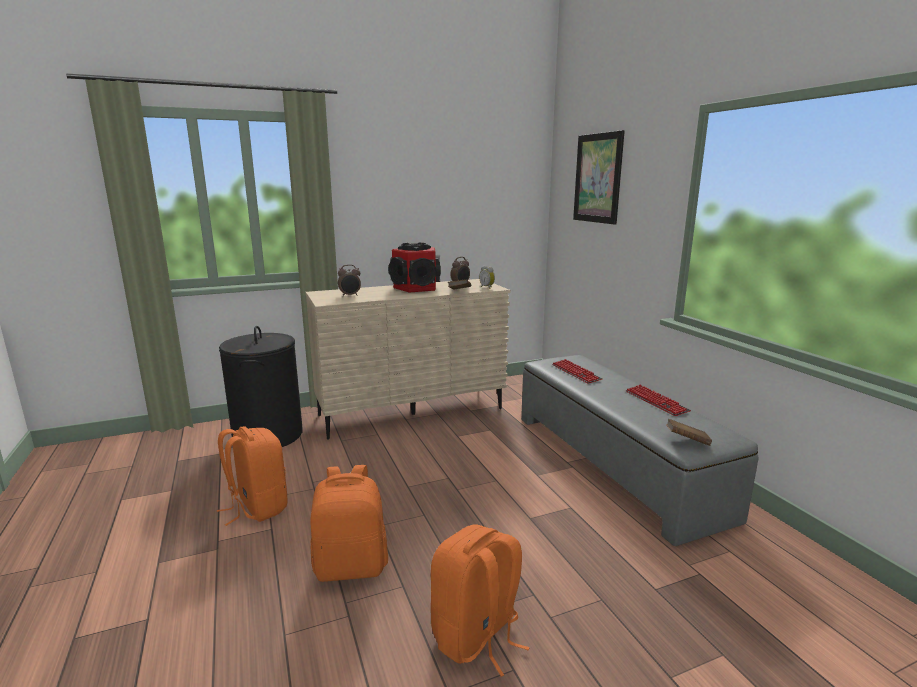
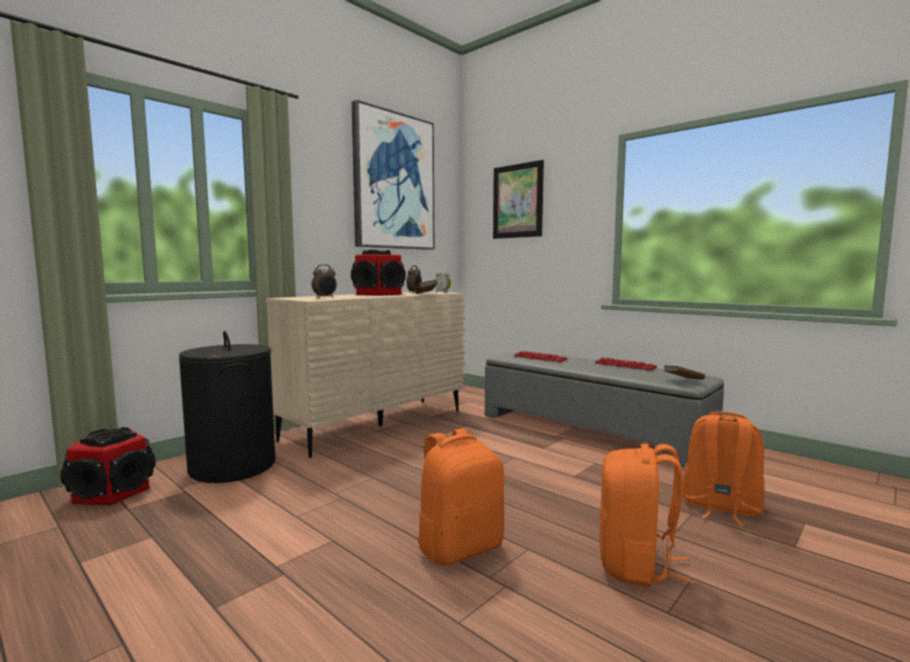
camera: 25 degrees left, 10 degrees down
orange backpack [217,426,287,526] -> orange backpack moved to [683,411,765,526]
none -> speaker [60,427,156,505]
none -> picture [352,100,434,250]

